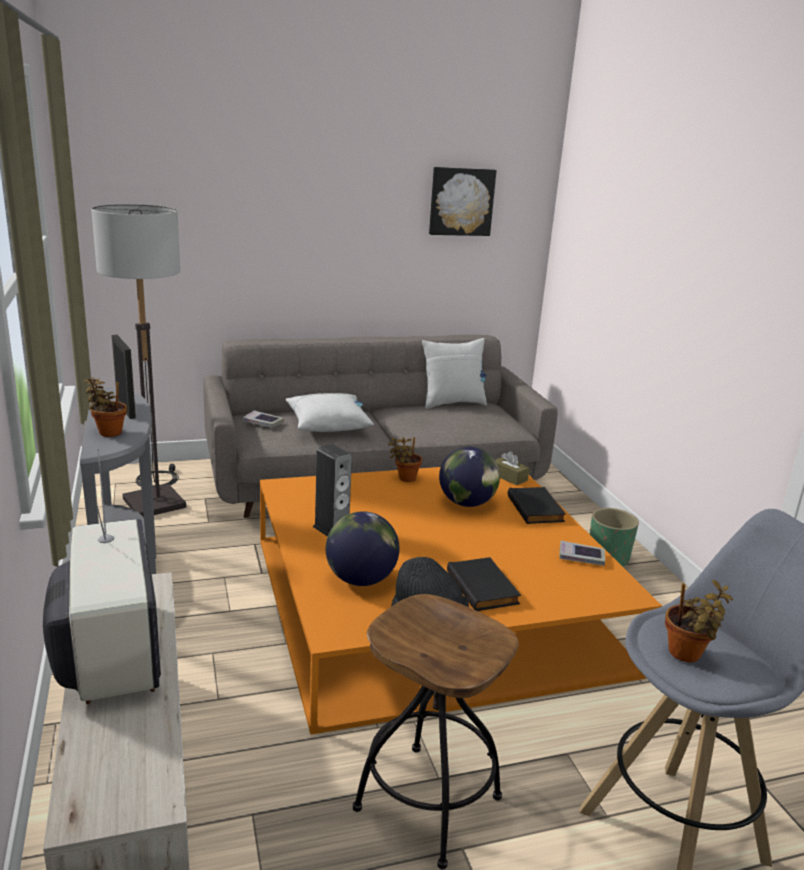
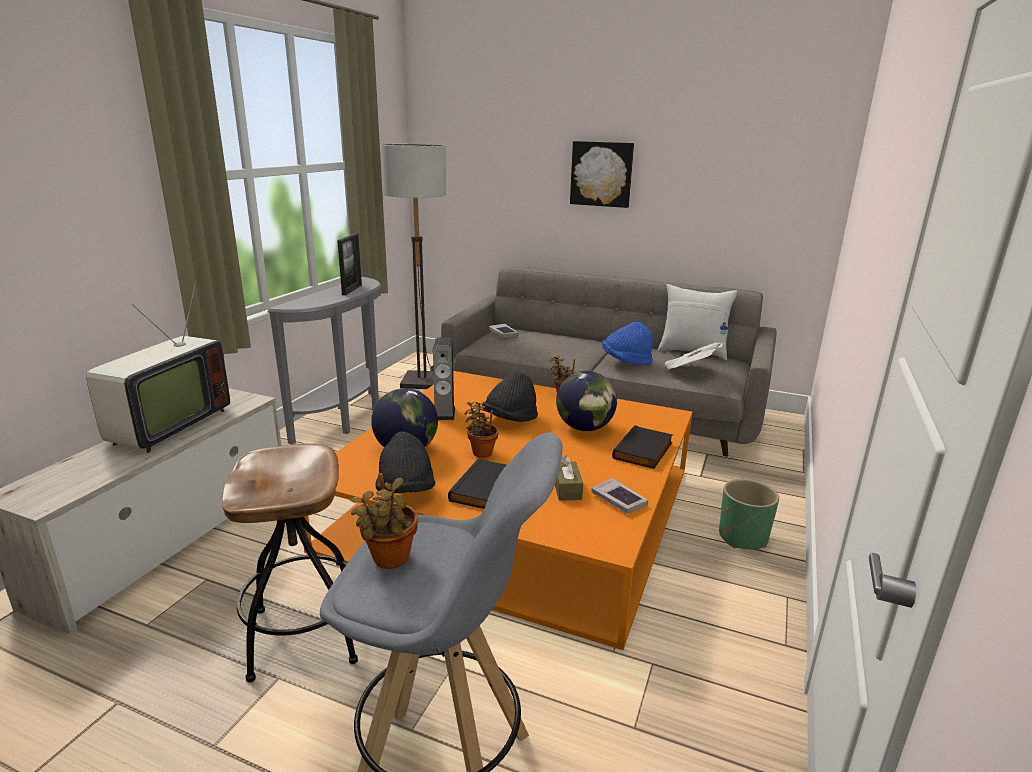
camera: 40 degrees right, 0 degrees up
potted plant [84,377,127,437] -> potted plant moved to [465,401,499,458]
grey pillow [286,393,374,432] -> none
picture [429,167,496,236] -> picture moved to [570,141,634,208]
brown tissue box [495,451,529,485] -> brown tissue box moved to [555,455,583,501]
none -> black hat [482,372,538,422]
none -> blue hat [602,322,653,365]
none -> newspaper [665,342,722,370]

